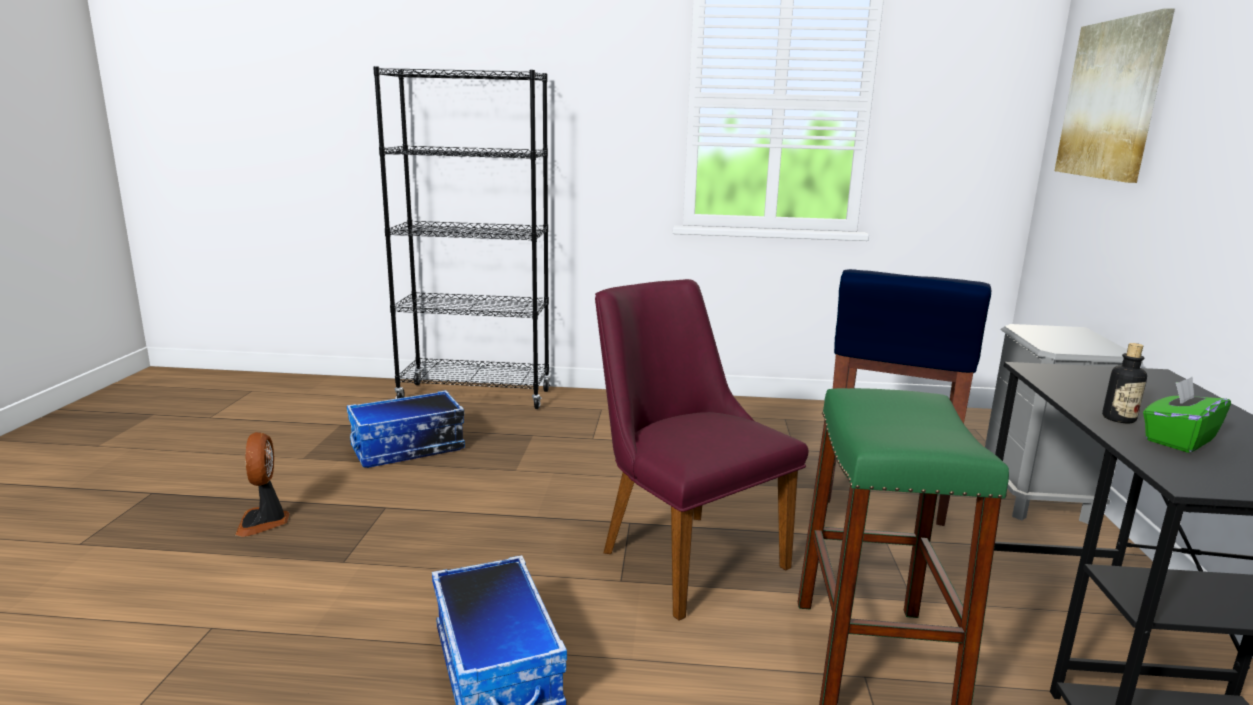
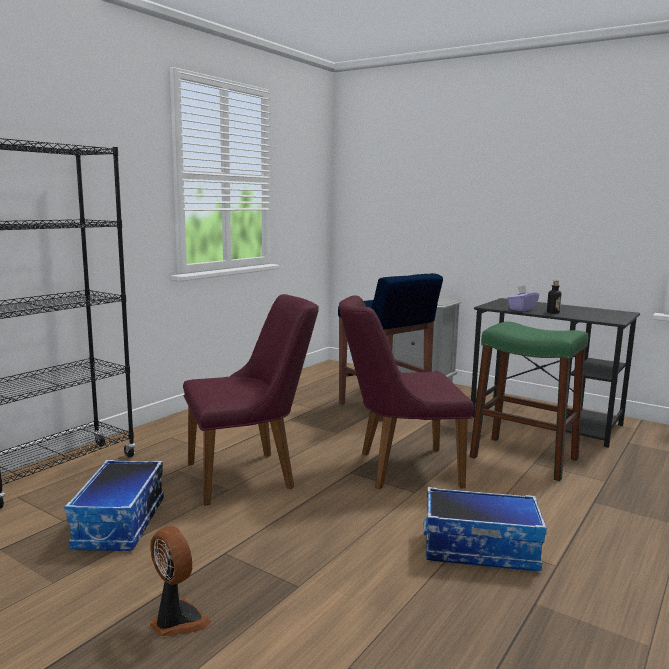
camera: 60 degrees left, 5 degrees down
fan [235,432,290,537] -> fan turned 150 degrees counterclockwise [150,526,211,637]
picture [1055,8,1175,183] -> none
green tissue box [1143,377,1231,453] -> none
none -> purple chair [183,294,319,506]
none -> purple tissue box [507,285,539,311]

